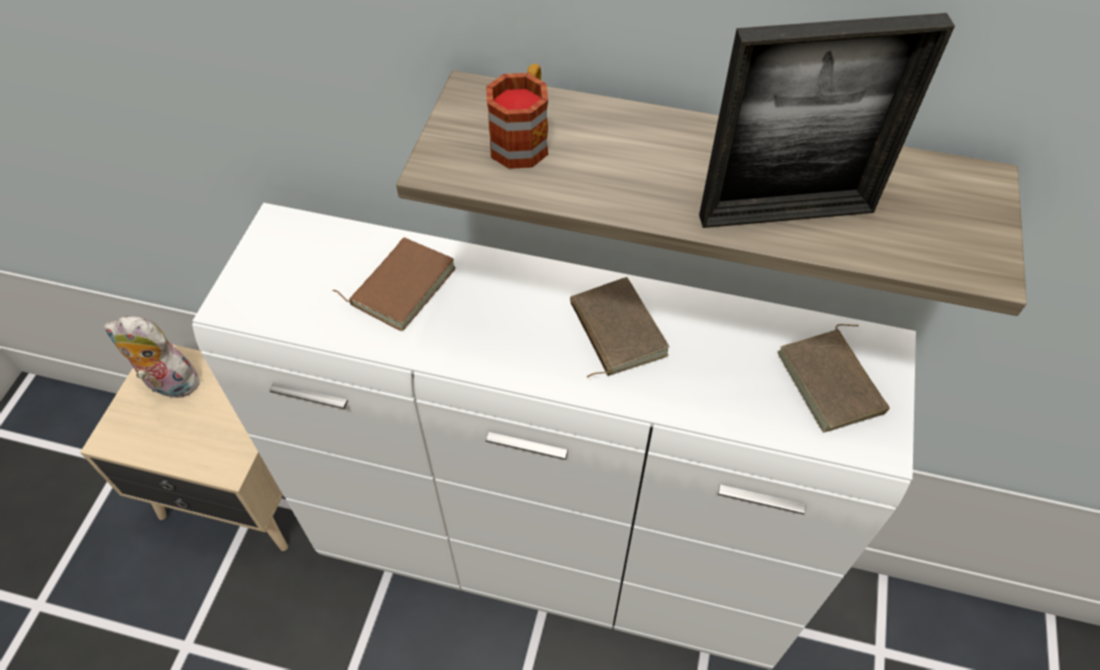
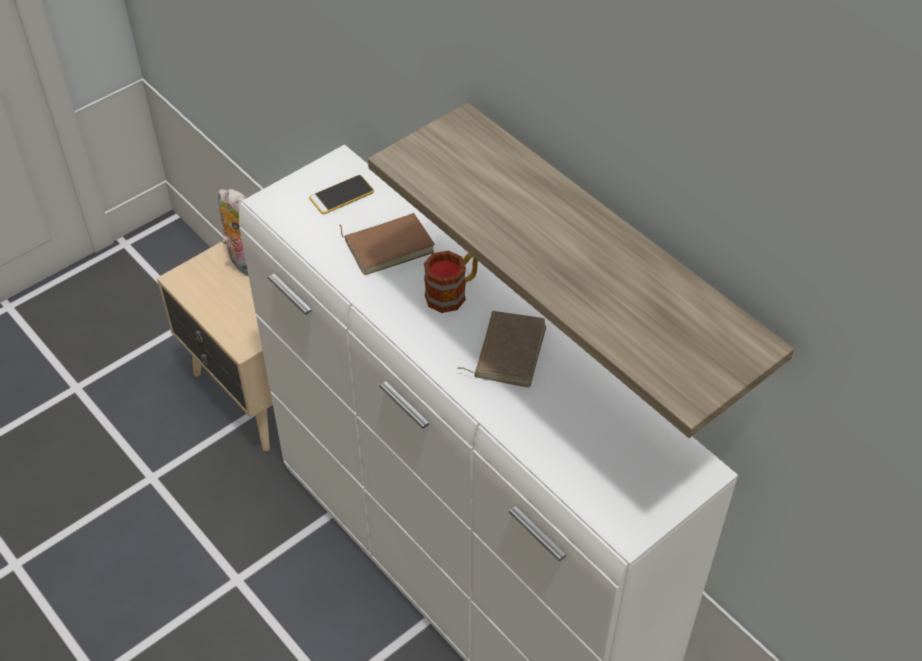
camera: 35 degrees right, 5 degrees down
mug [486,64,548,169] -> mug moved to [424,251,478,313]
picture frame [699,13,955,228] -> none
brown book [777,324,890,432] -> none
none -> phone [309,175,374,214]

